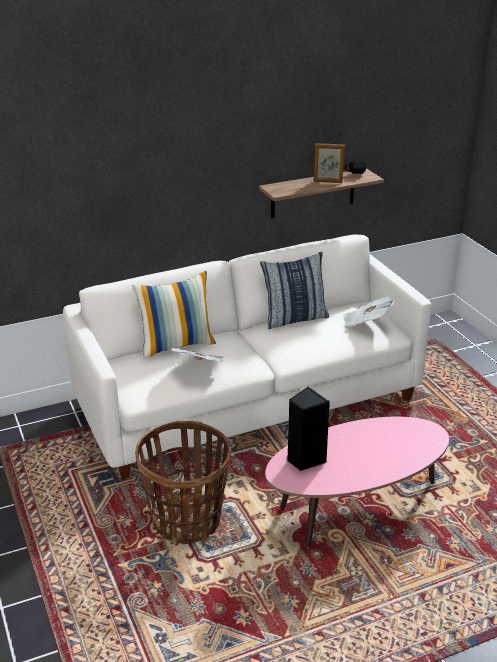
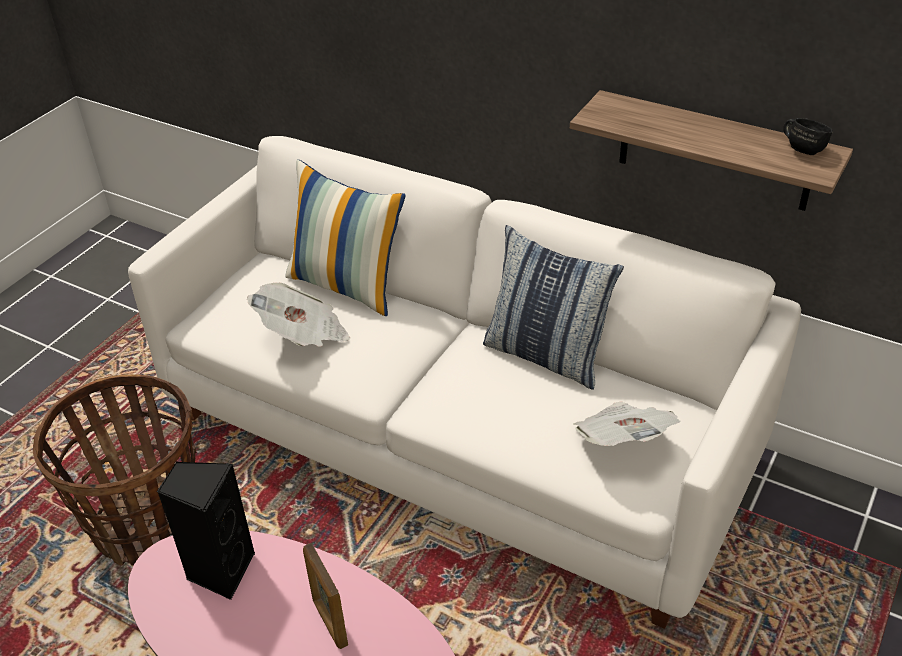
camera: 55 degrees right, 10 degrees up
picture frame [314,143,345,183] -> picture frame moved to [303,543,348,649]

